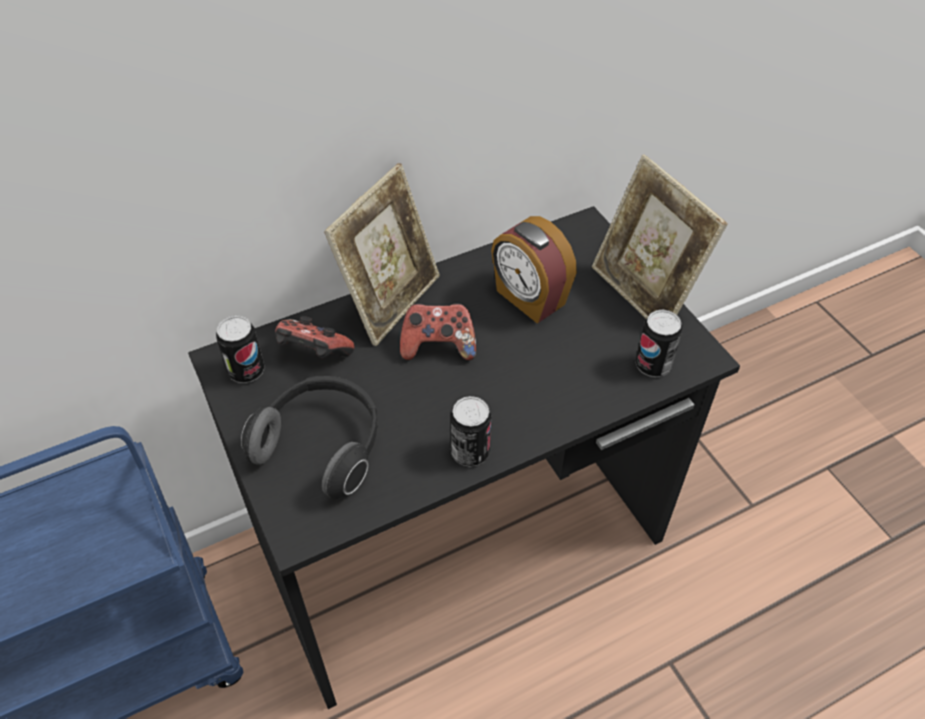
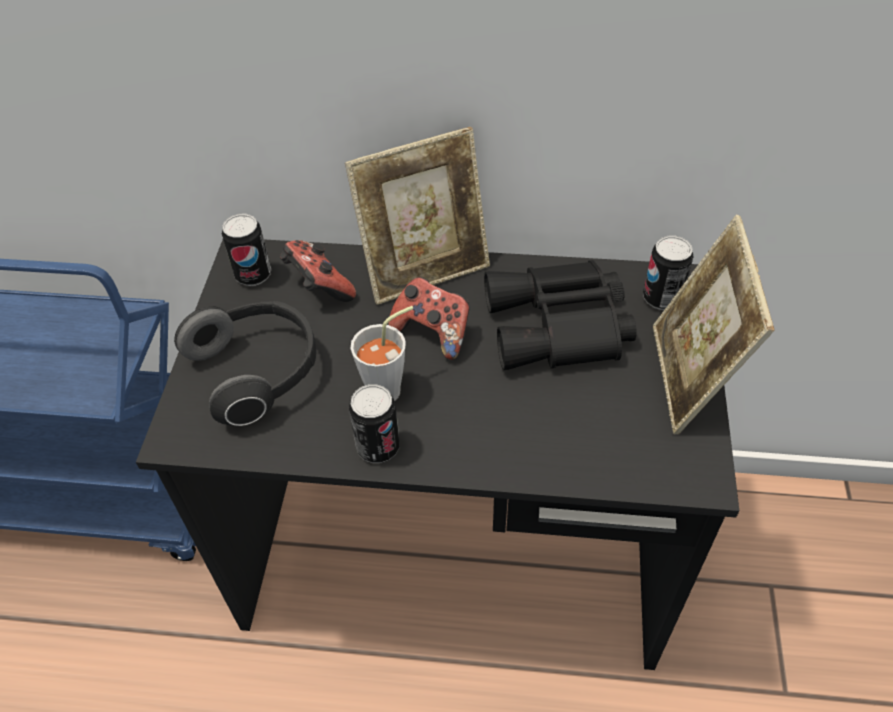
camera: 35 degrees right, 0 degrees up
alarm clock [491,216,577,324] -> black binoculars [484,260,637,370]
can [635,310,682,377] -> can moved to [643,236,694,310]
none -> grey cup [350,306,413,401]

